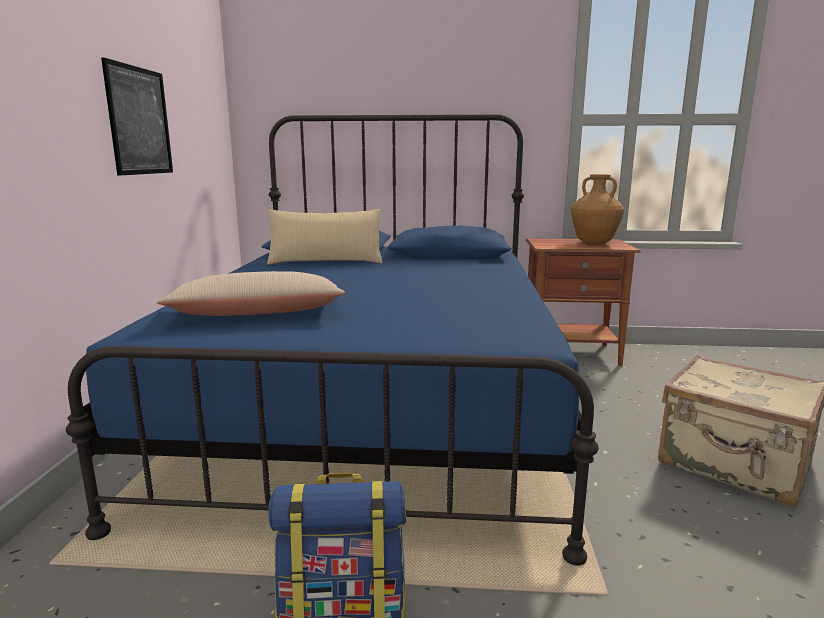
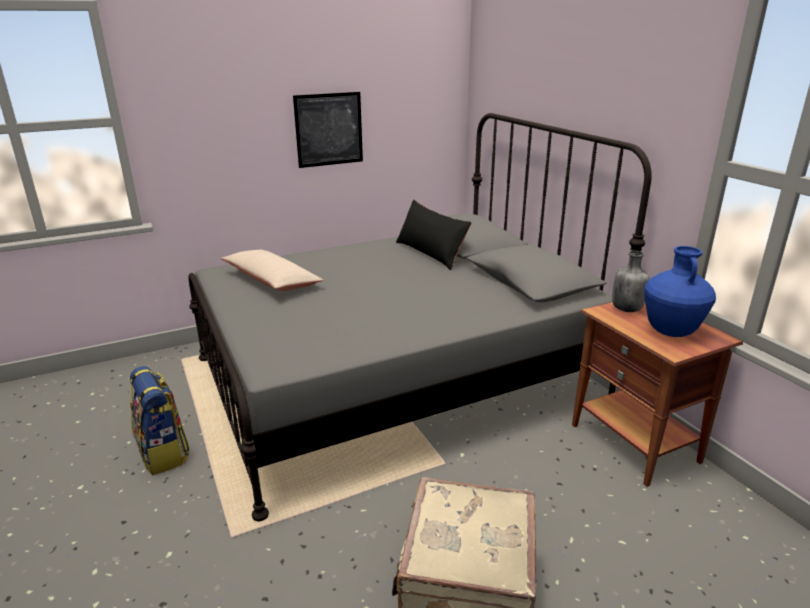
camera: 60 degrees right, 10 degrees up
blue bed [66,114,599,566] -> grey bed [188,113,652,521]
beige pillow [267,209,382,265] -> black pillow [396,200,472,270]
brown vase [571,174,624,245] -> blue vase [644,246,716,337]
none -> grey bottle [612,251,649,312]

